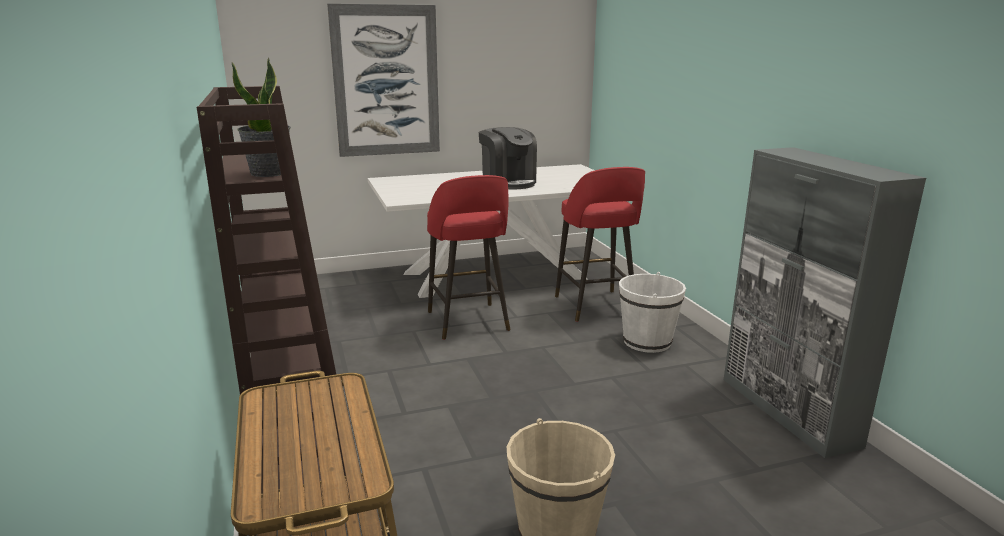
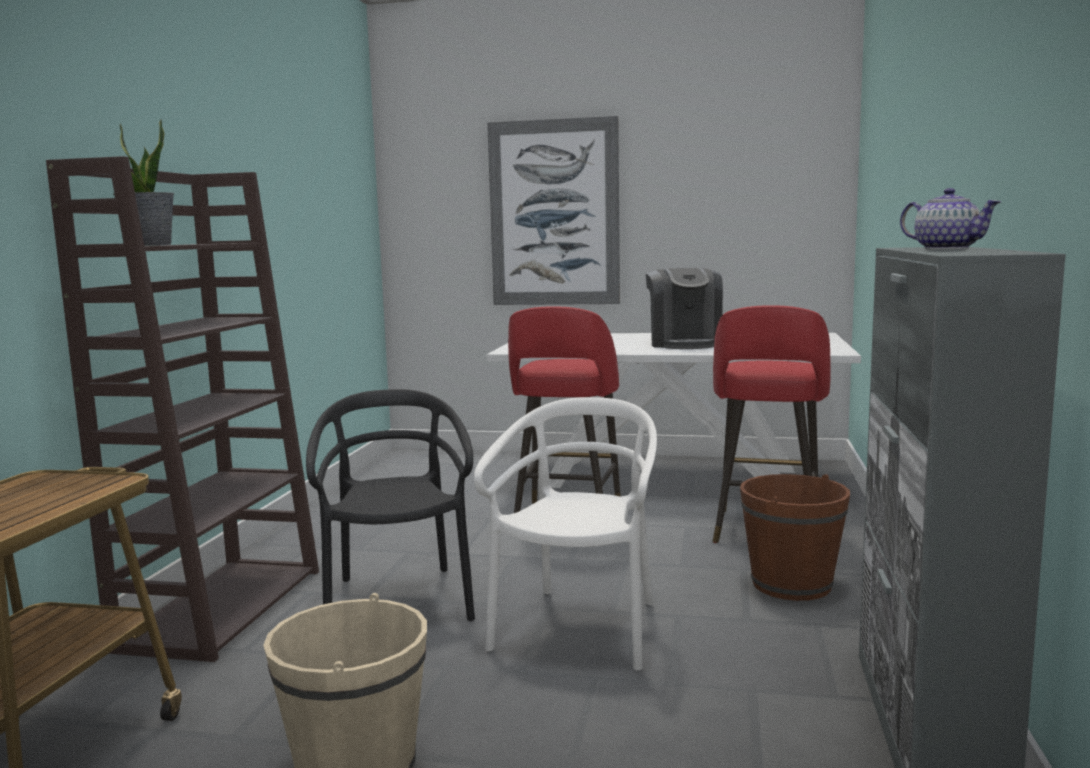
camera: 30 degrees right, 10 degrees down
white bucket [619,272,686,353] -> brown bucket [740,474,850,601]
none -> black chair [306,389,475,621]
none -> white chair [474,397,657,671]
none -> teapot [900,188,1001,250]

